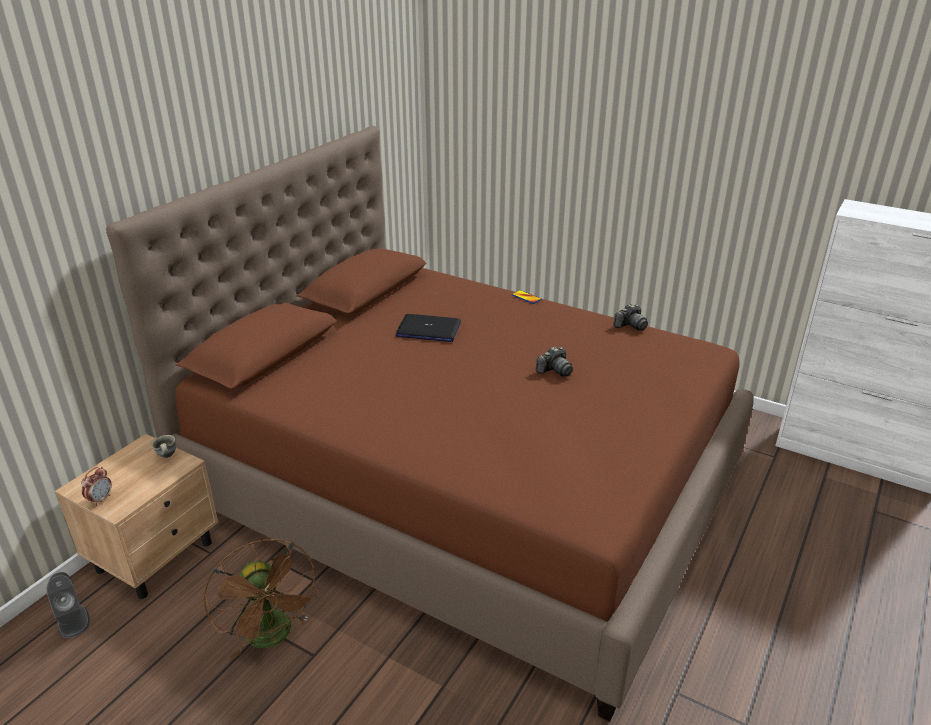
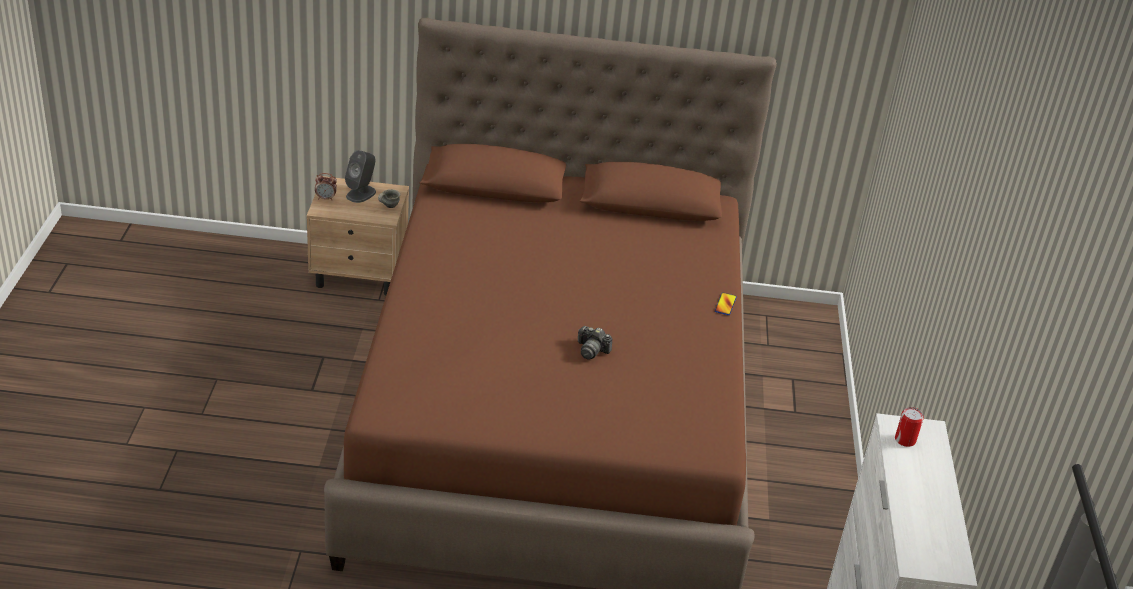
camera: 60 degrees right, 5 degrees up
grey speaker [47,572,90,638] -> grey speaker moved to [345,150,376,203]
brown fan [203,539,319,659] -> none
laptop [396,314,461,342] -> none
camera [613,304,648,331] -> none
none -> can [895,407,924,447]

